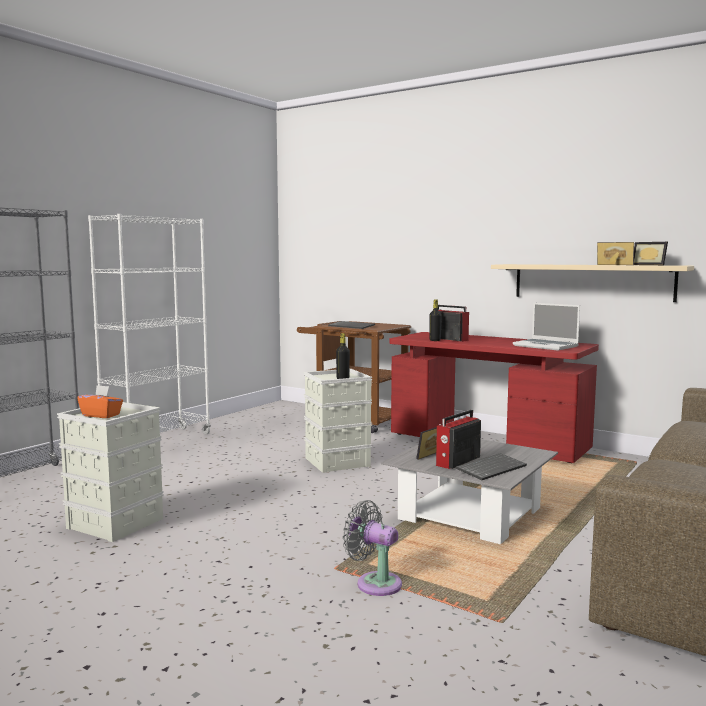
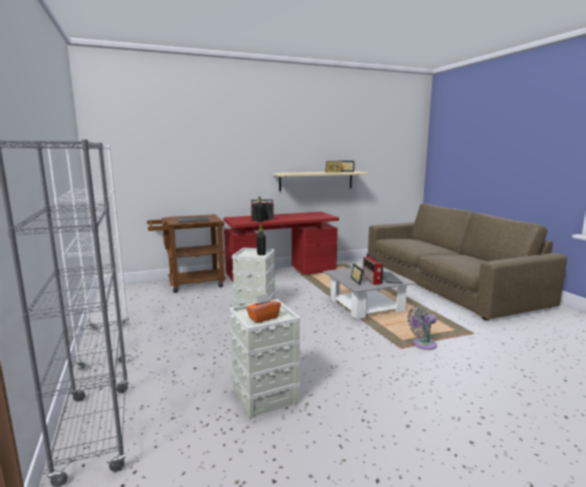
camera: 55 degrees left, 5 degrees up
laptop [513,303,580,350] -> none

